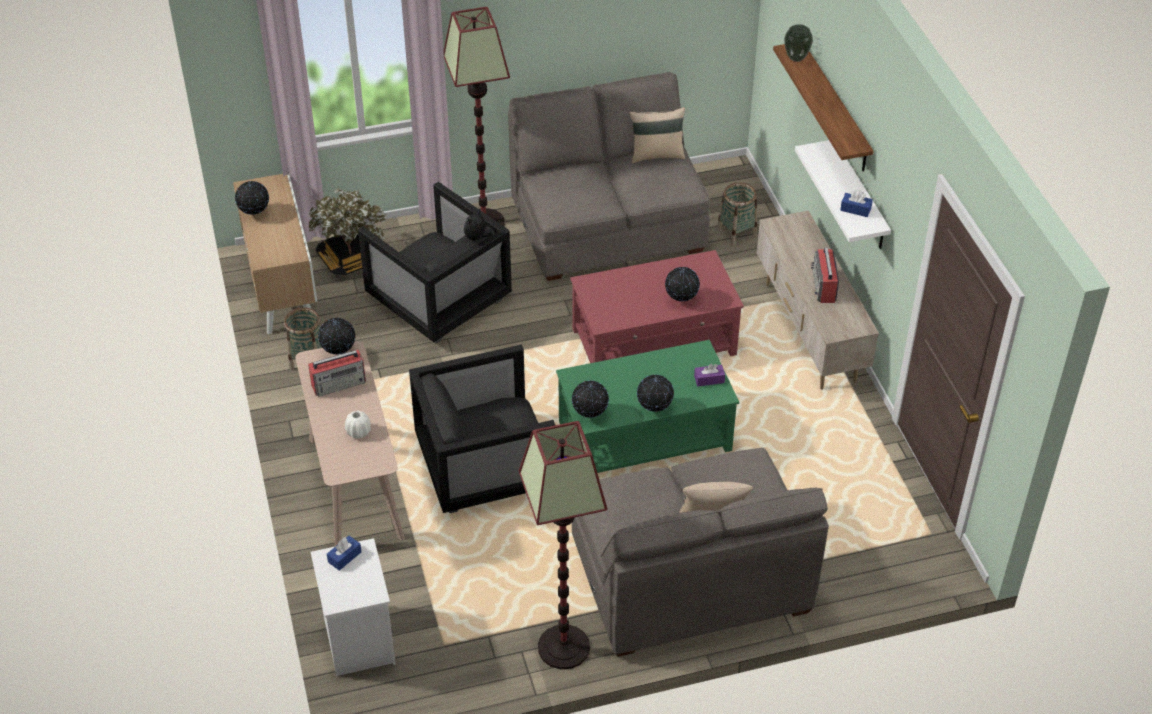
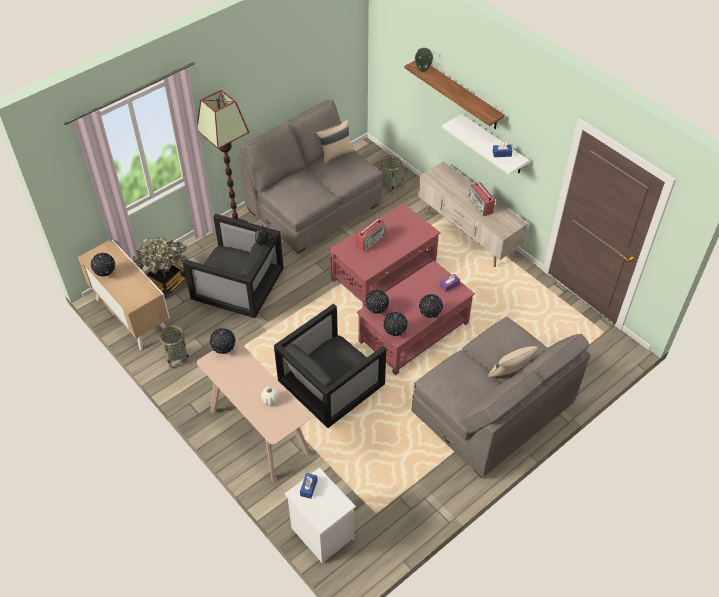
camera: 25 degrees left, 5 degrees up
radio [308,350,366,397] -> radio moved to [356,218,385,252]
floor lamp [519,421,608,669] -> none
green coffee table [556,340,739,473] -> red coffee table [357,261,475,376]
globe [665,267,700,301] -> globe moved to [365,290,389,314]

